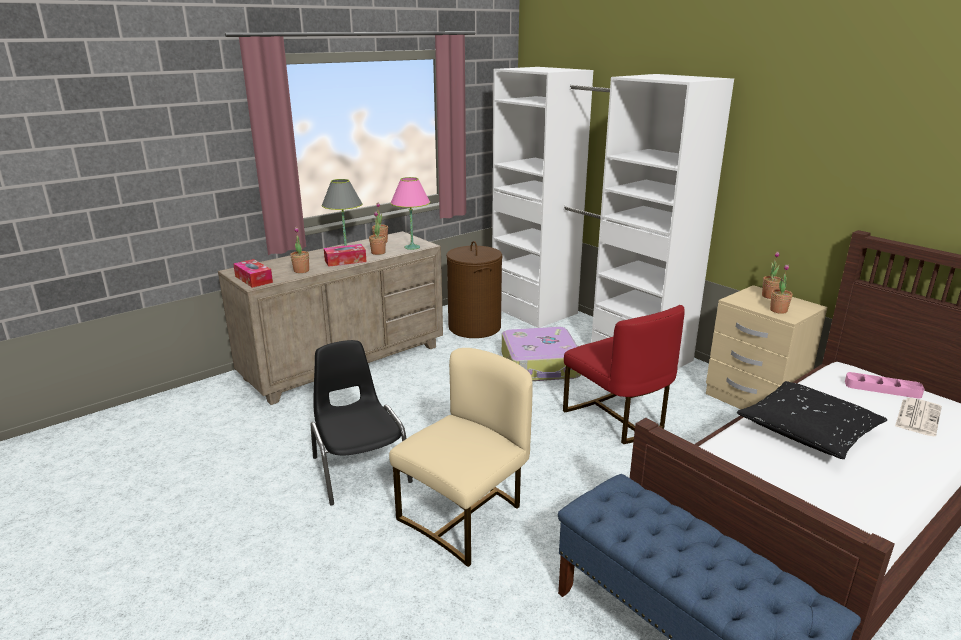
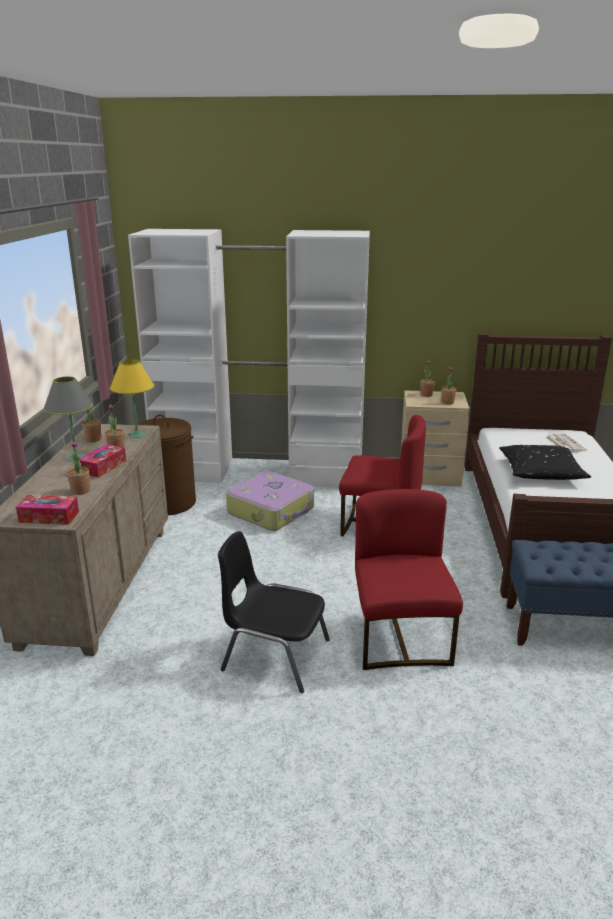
camera: 45 degrees left, 0 degrees up
beige chair [389,348,533,567] -> red chair [355,489,463,670]
pink table lamp [390,177,430,250] -> yellow table lamp [110,359,154,438]
pink tray [845,372,924,399] -> none

